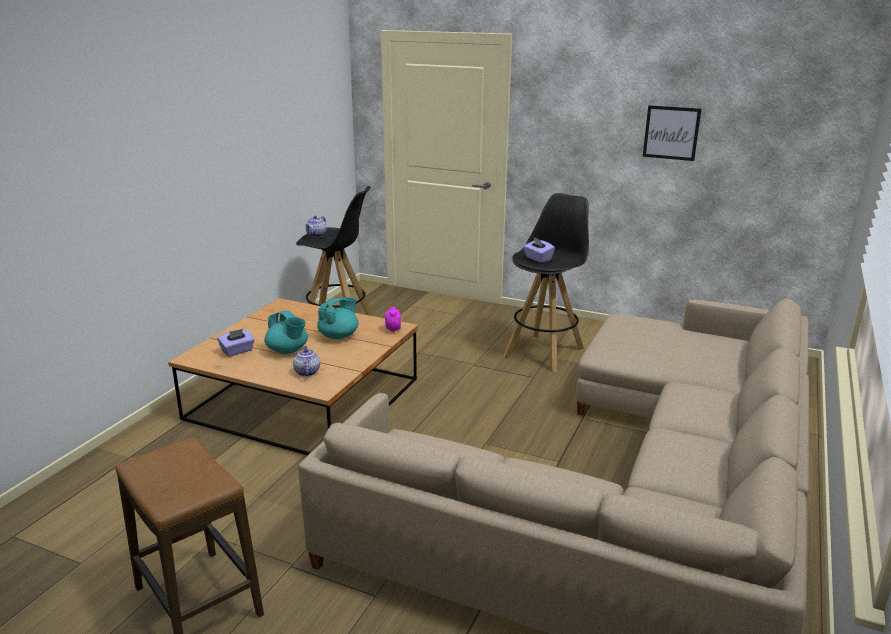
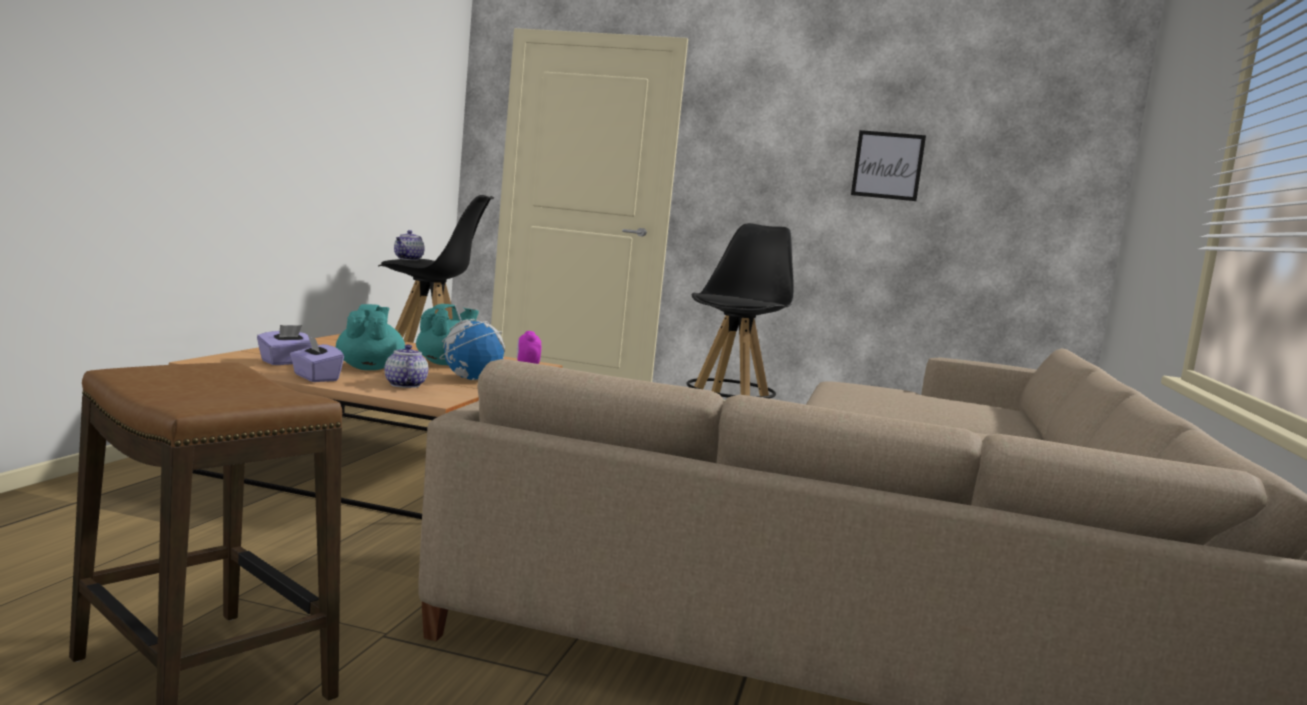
camera: 10 degrees left, 15 degrees down
turquoise teapot [264,310,308,354] -> turquoise teapot turned 135 degrees counterclockwise [336,304,405,370]
purple tissue box [524,237,555,263] -> purple tissue box moved to [290,336,344,382]
none -> globe [440,301,505,380]

